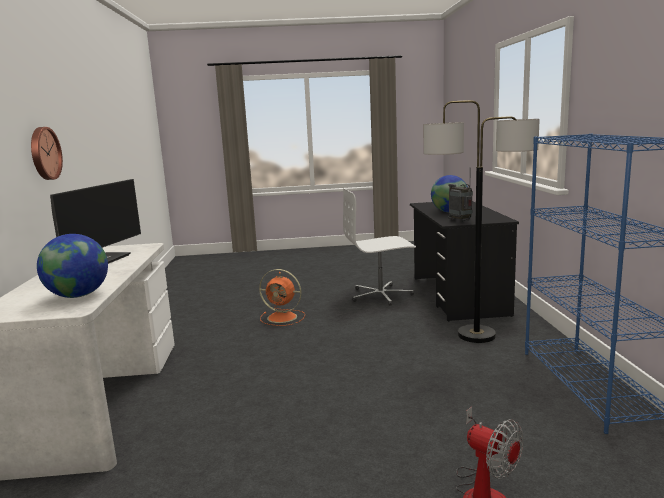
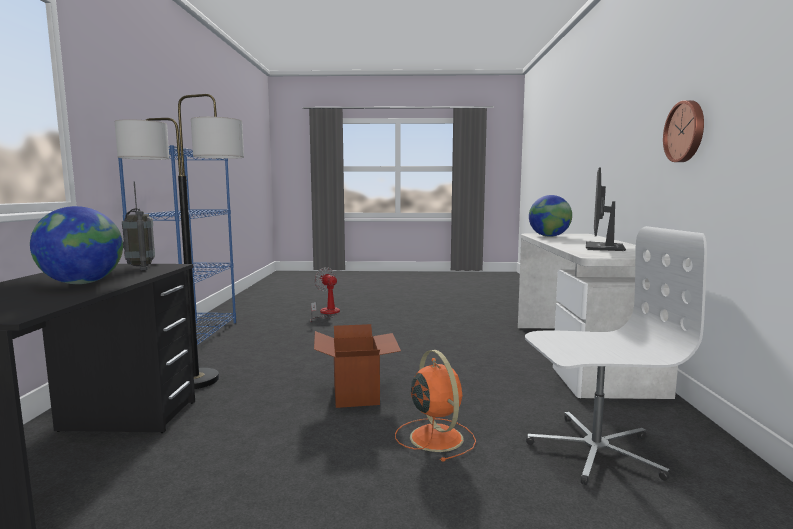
camera: 175 degrees left, 5 degrees down
orange fan [259,269,305,326] -> orange fan turned 45 degrees clockwise [395,350,476,462]
white office chair [343,188,416,306] -> white office chair moved to [525,226,707,485]
none -> cardboard box [314,324,401,408]

